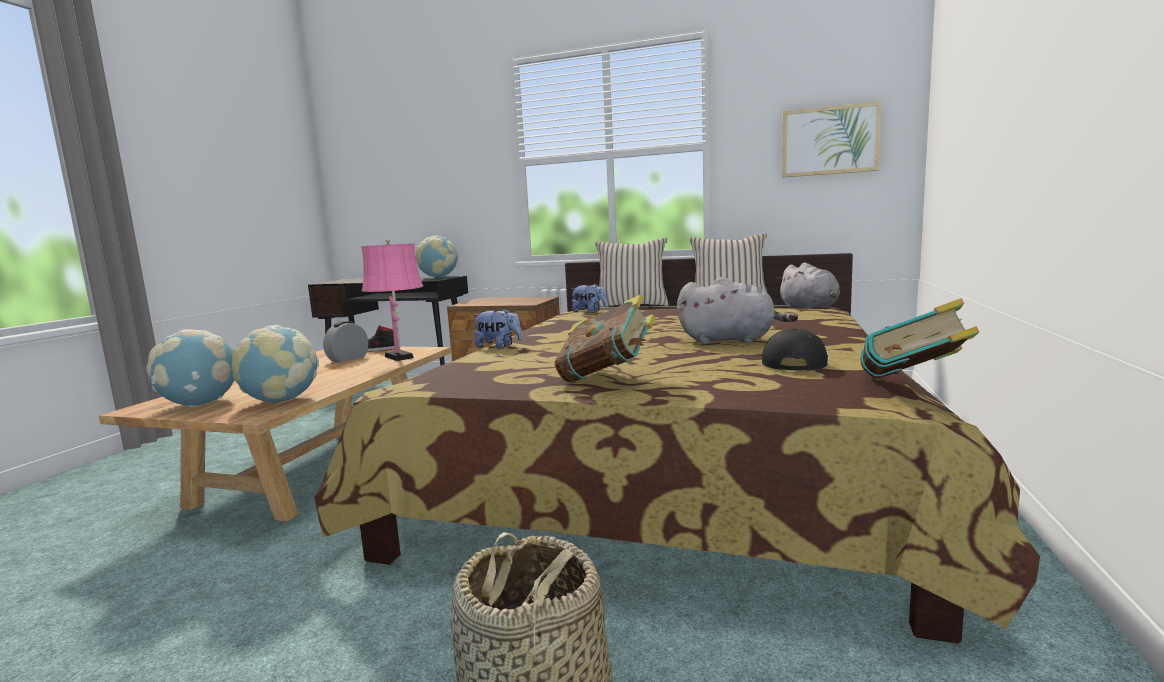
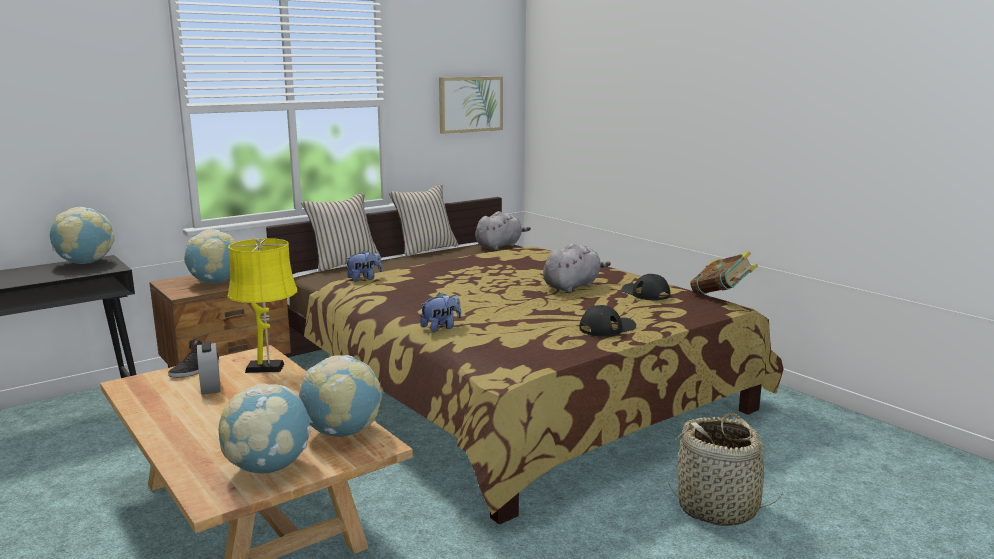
camera: 55 degrees left, 5 degrees up
pink table lamp [361,239,423,361] -> yellow table lamp [228,238,297,373]
book [554,295,656,382] -> black cap [579,305,636,337]
grey plush toy [777,262,840,309] -> grey plush toy turned 60 degrees counterclockwise [475,211,531,250]
none -> globe [184,229,236,284]

